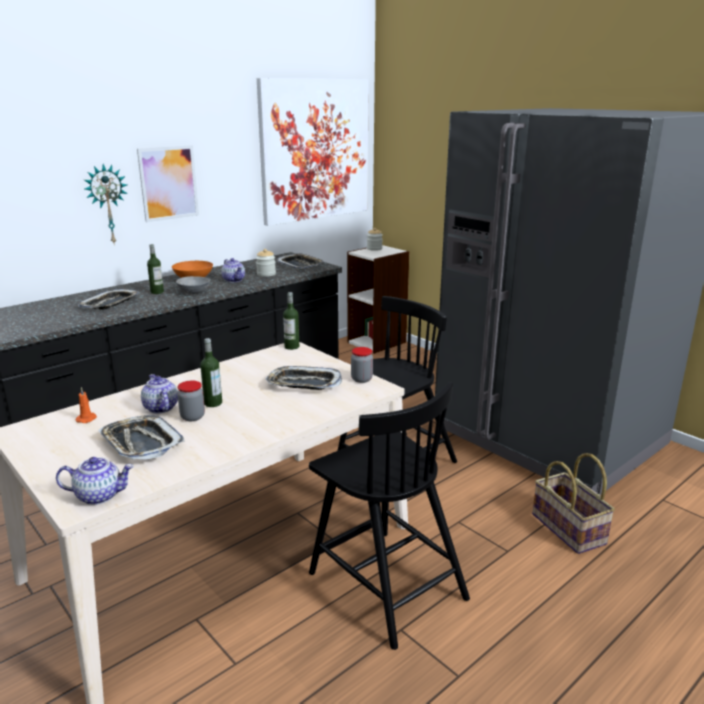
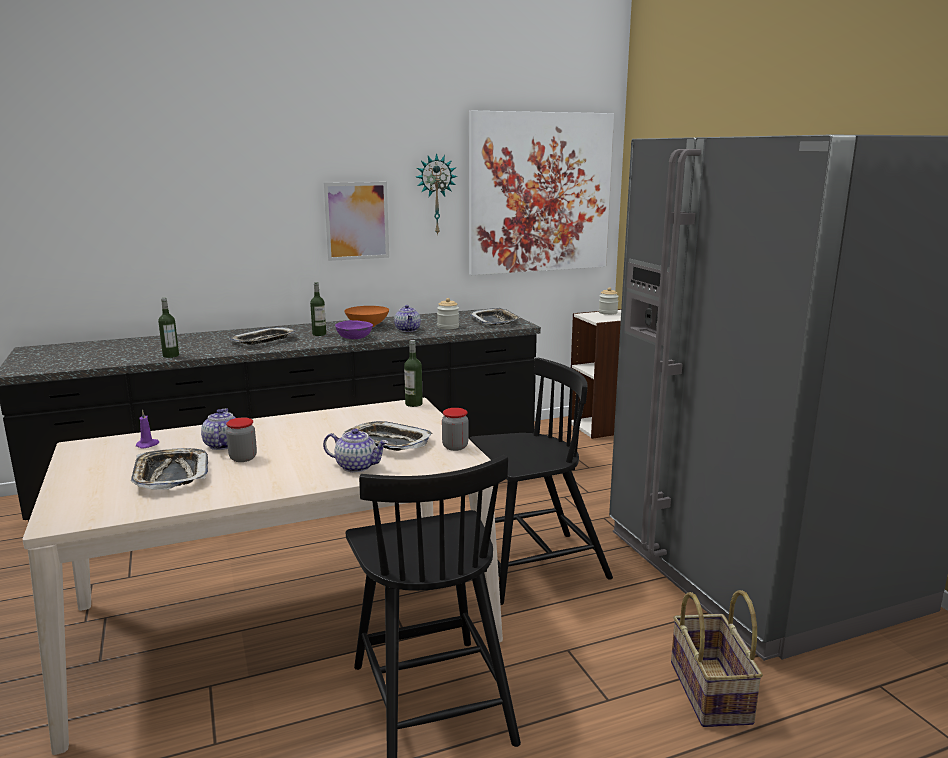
camera: 20 degrees right, 5 degrees down
teapot [56,457,134,505] -> teapot moved to [323,428,388,472]
orange candle [76,387,97,423] -> purple candle [136,410,159,449]
wall clock [84,164,128,243] -> wall clock moved to [416,153,458,236]
grey bowl [176,276,210,294] -> purple bowl [335,320,373,339]
bottle [200,338,222,407] -> bottle moved to [158,298,179,358]

